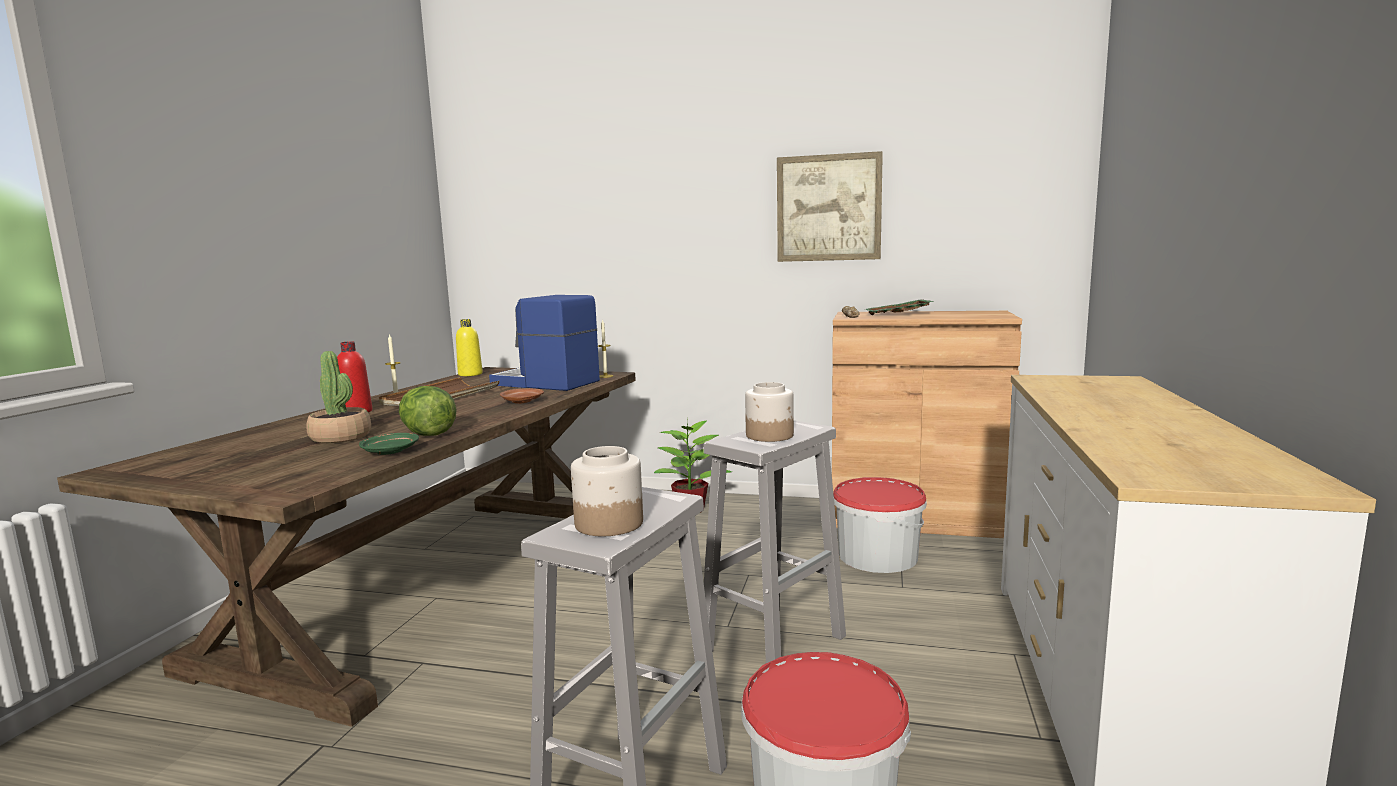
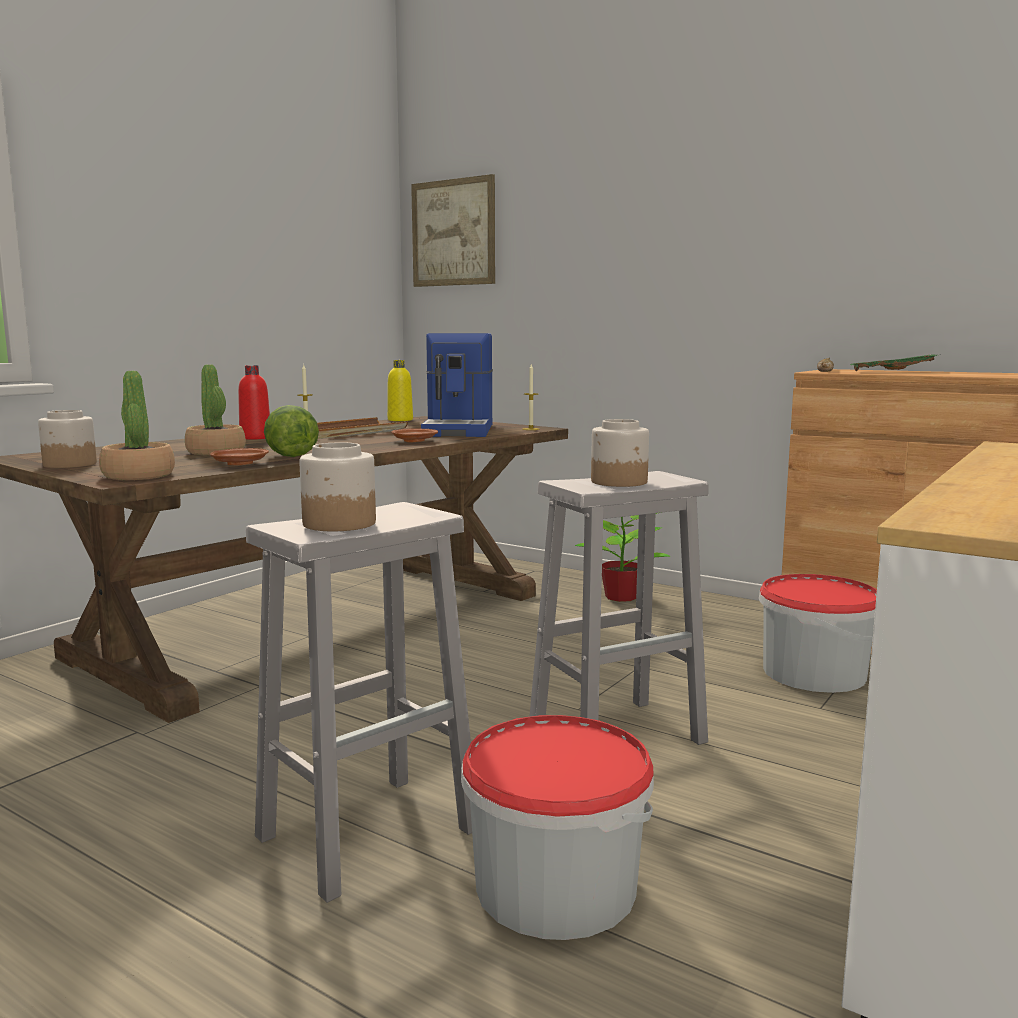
camera: 20 degrees right, 0 degrees up
green plate [359,433,419,455] -> brown plate [210,448,269,465]
coffee machine [489,295,600,391] -> coffee machine turned 135 degrees counterclockwise [421,333,493,437]
picture [777,151,883,262] -> picture moved to [411,174,495,287]
none -> jar [38,410,97,468]
none -> potted plant [99,371,175,480]

